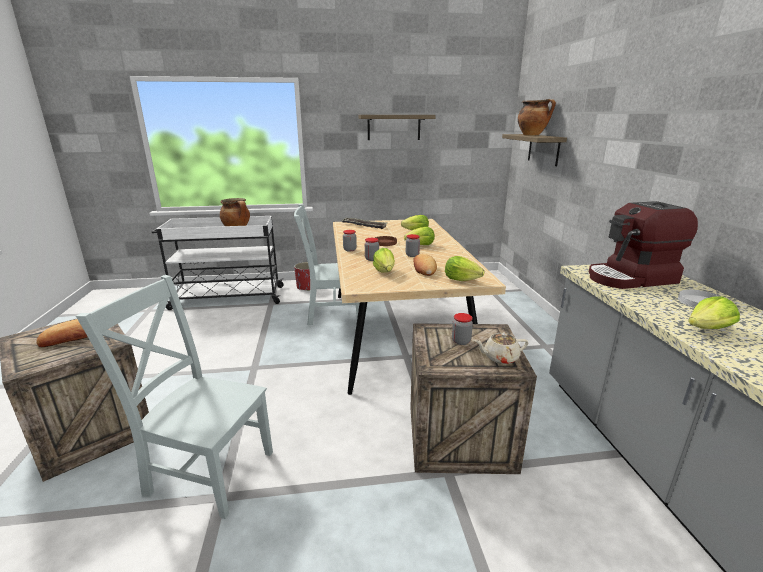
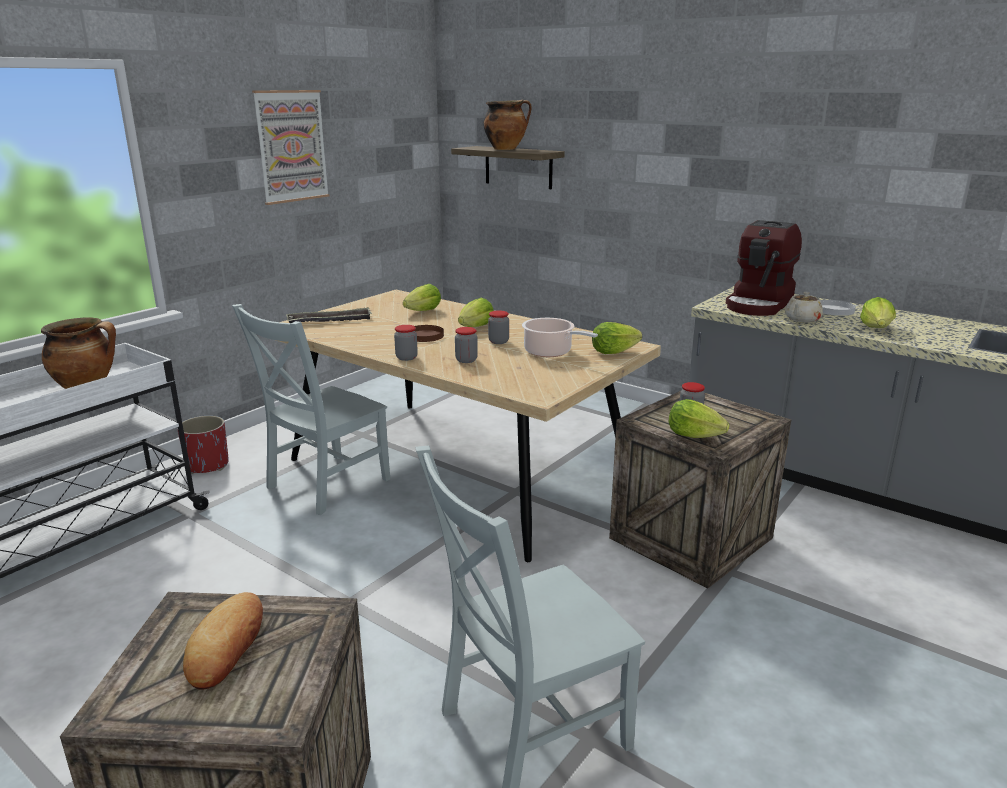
camera: 45 degrees left, 0 degrees up
shelf [358,115,436,140] -> picture [252,90,329,205]
lettuce [373,248,395,273] -> lettuce moved to [668,399,729,438]
bread [413,254,437,276] -> cooking pot [522,318,598,357]
beige teapot [475,333,528,364] -> beige teapot moved to [785,292,823,322]

